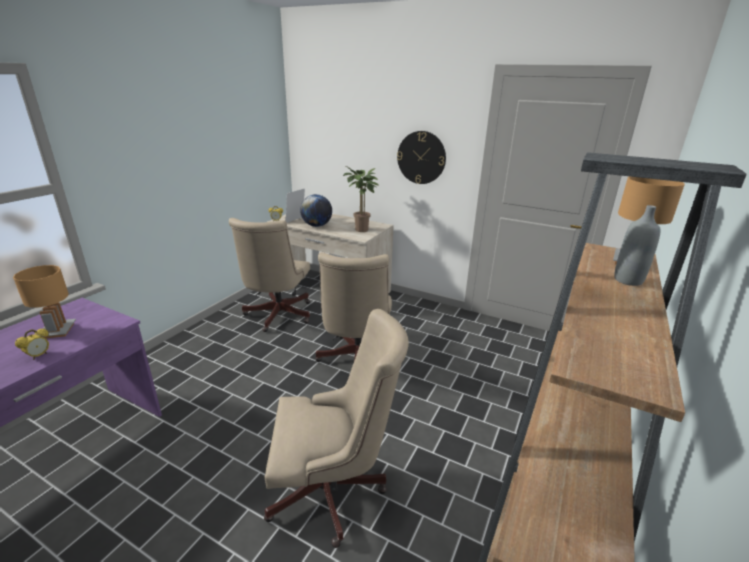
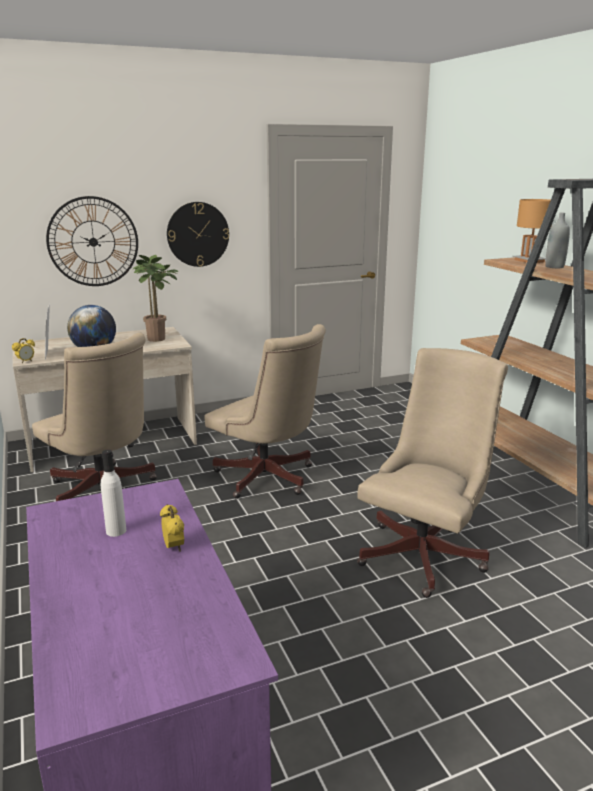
camera: 50 degrees left, 5 degrees down
brown table lamp [13,265,76,338] -> white bottle [101,449,126,537]
none -> wall clock [46,196,138,286]

